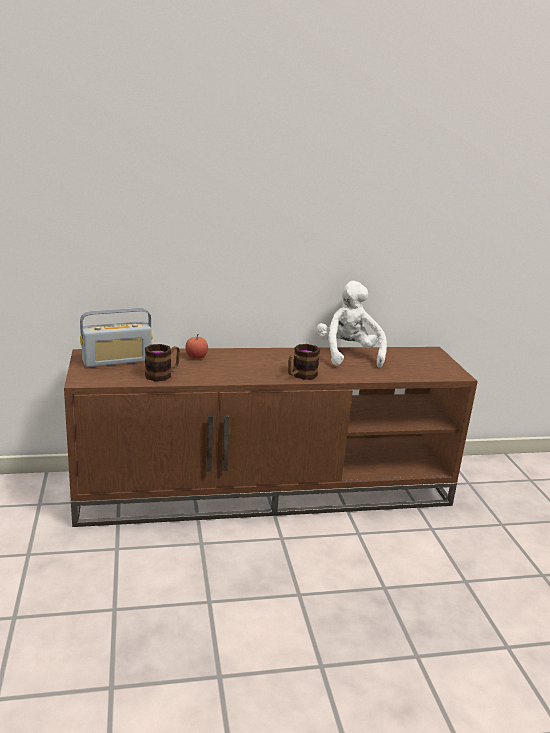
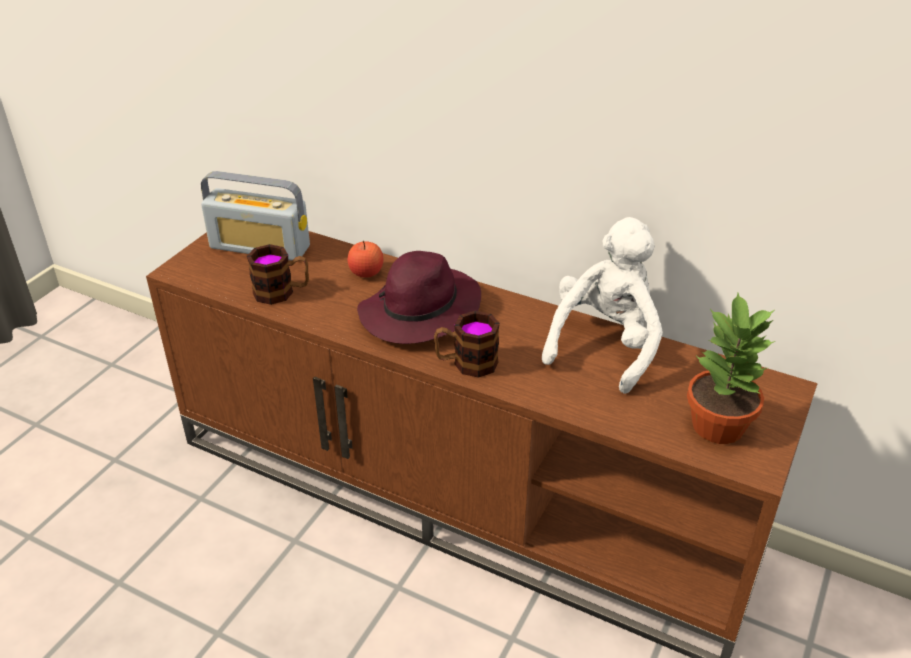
camera: 40 degrees right, 15 degrees up
none -> purple hat [357,251,481,344]
none -> potted plant [687,293,776,444]

